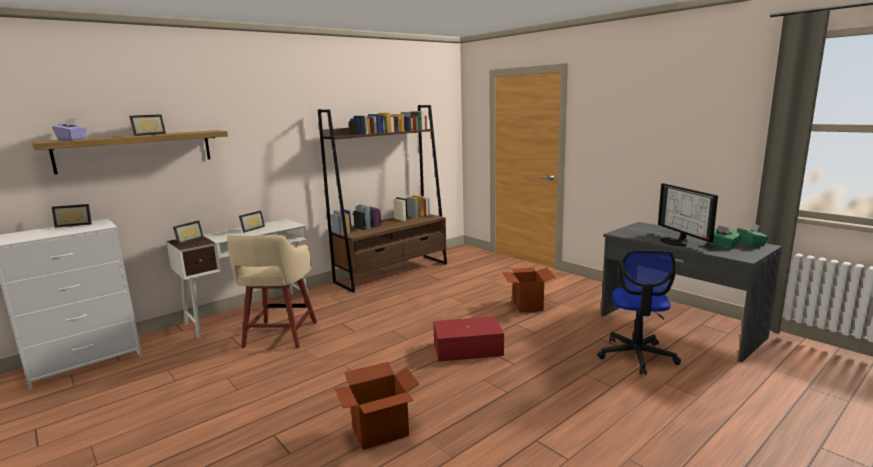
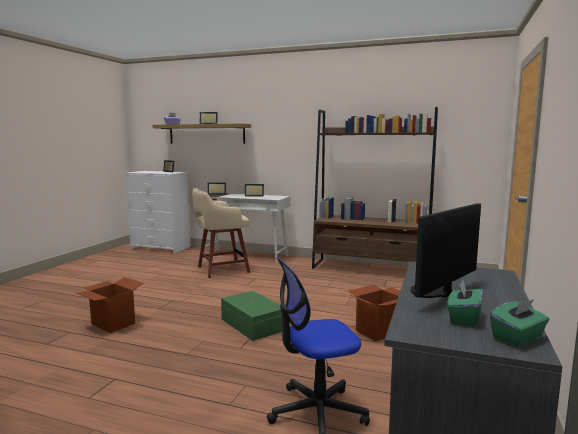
camera: 60 degrees right, 5 degrees down
red storage box [433,316,504,362] -> green storage box [221,291,282,341]

